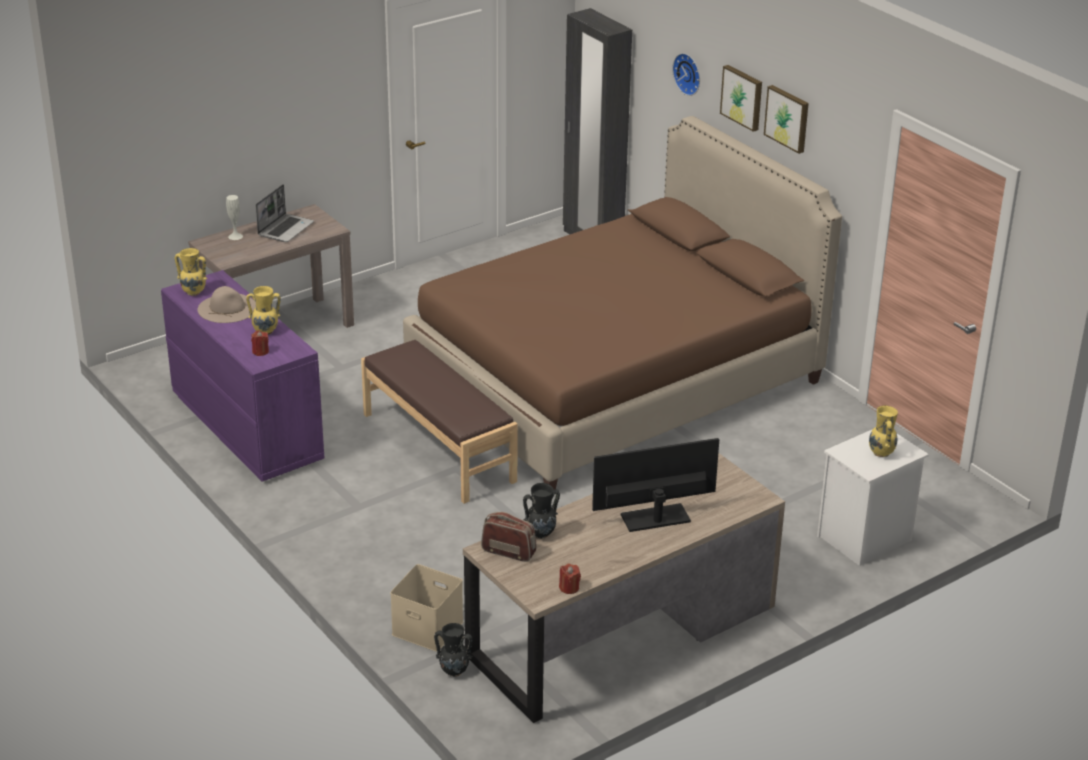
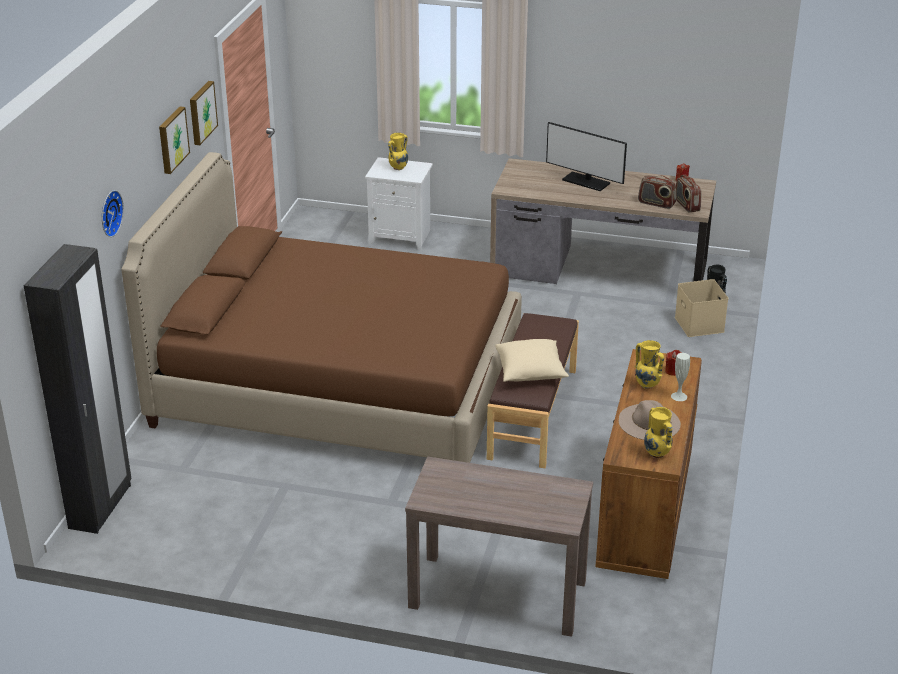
camera: 130 degrees left, 0 degrees up
purple dresser [161,270,324,481] -> brown dresser [596,349,702,579]
white vase [226,195,243,240] -> white vase moved to [671,353,690,401]
laptop [256,184,314,242] -> none
black vase [523,483,560,539] -> radio [638,175,676,209]
picture [720,65,762,132] -> picture moved to [190,81,218,145]
none -> beige pillow [495,339,569,382]

